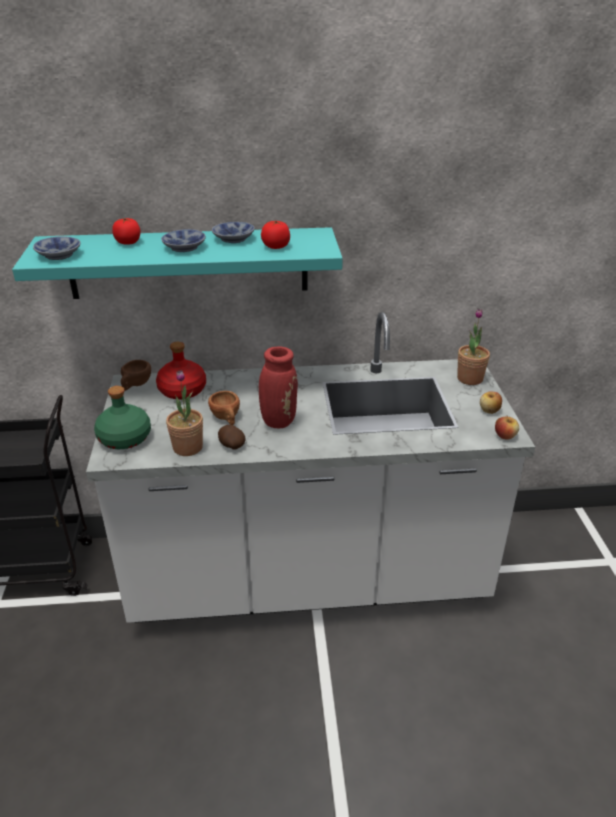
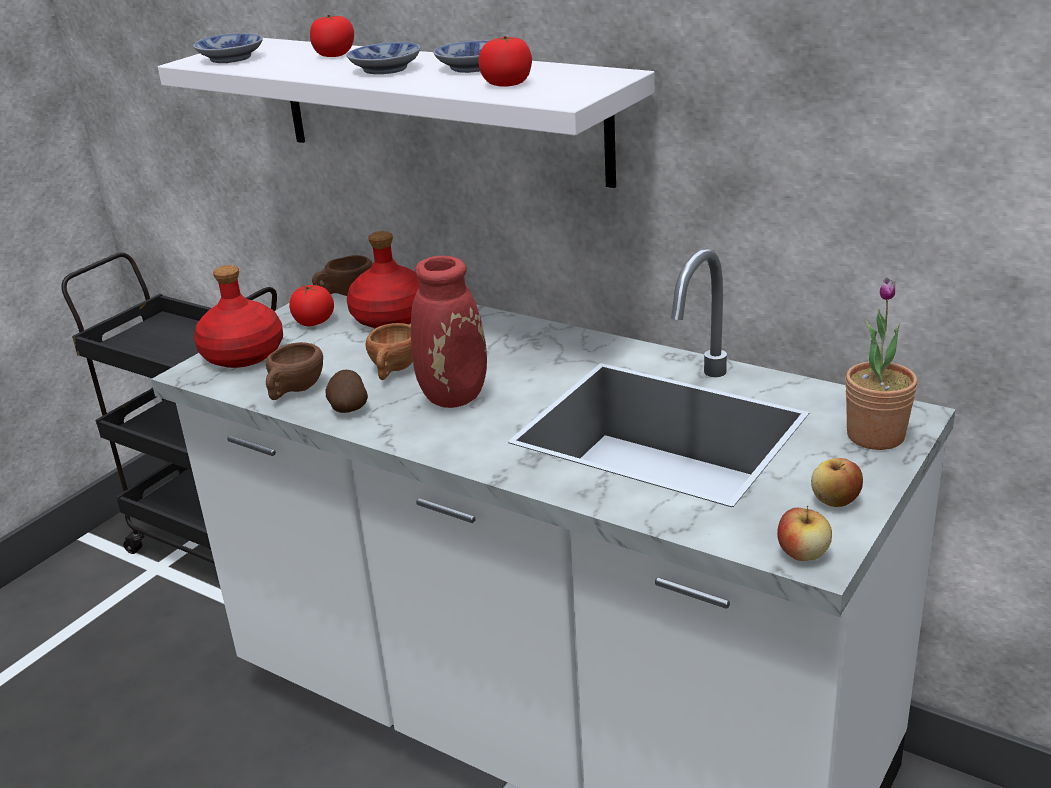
camera: 40 degrees right, 5 degrees down
turquoise shelf [12,227,343,299] -> white shelf [158,38,655,188]
green bottle [94,386,151,449] -> red bottle [194,265,283,368]
potted plant [166,370,203,456] -> brown cup [266,342,323,400]
none -> tomato [289,285,334,326]

